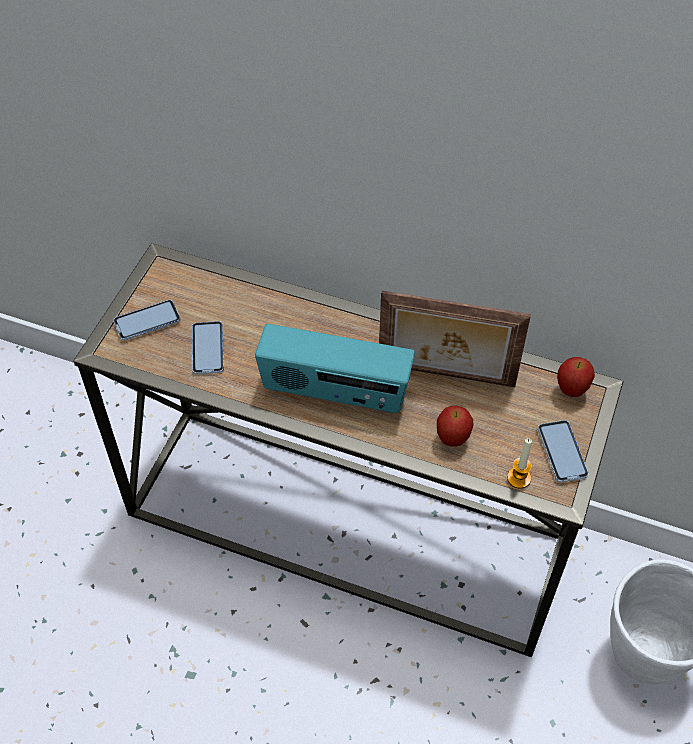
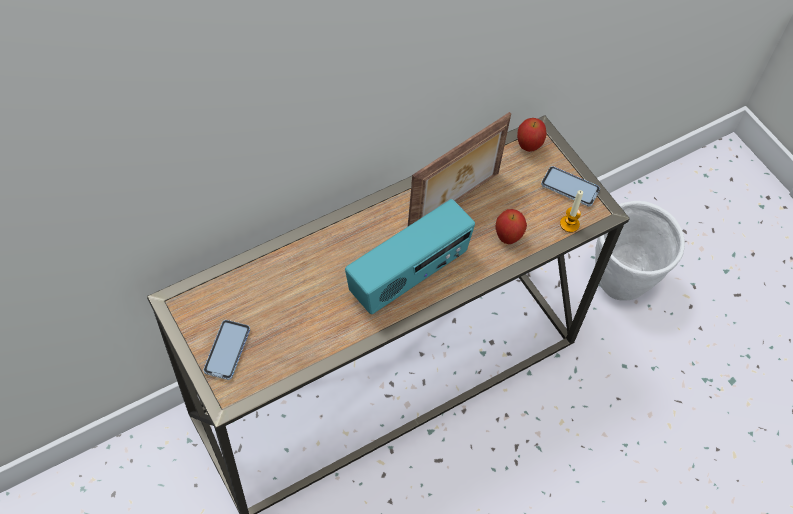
camera: 55 degrees left, 5 degrees up
phone [192,321,224,375] -> none

